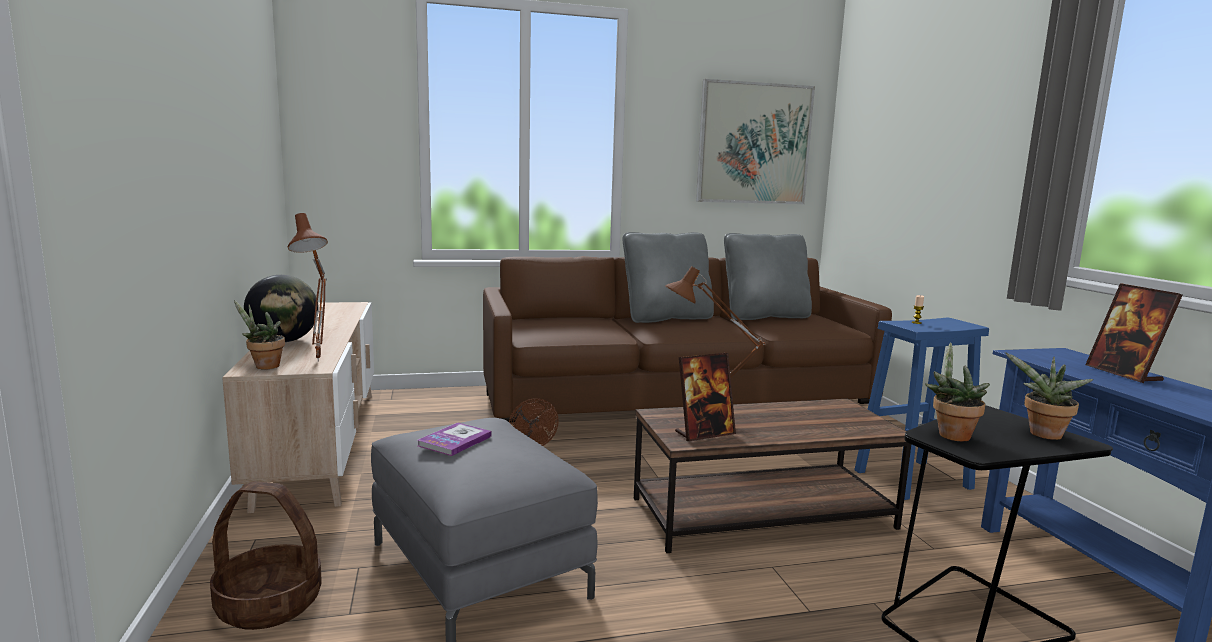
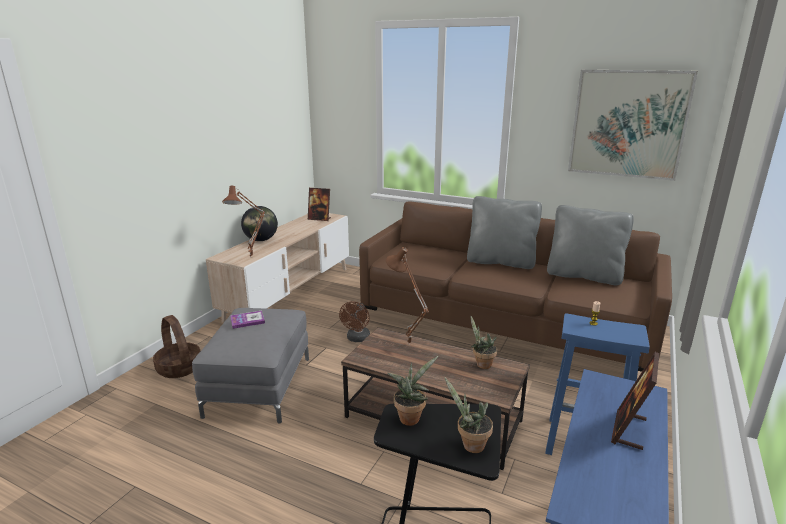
camera: 40 degrees right, 10 degrees up
potted plant [234,300,285,369] -> potted plant moved to [471,316,497,369]
picture frame [675,353,736,441] -> picture frame moved to [308,188,331,221]

